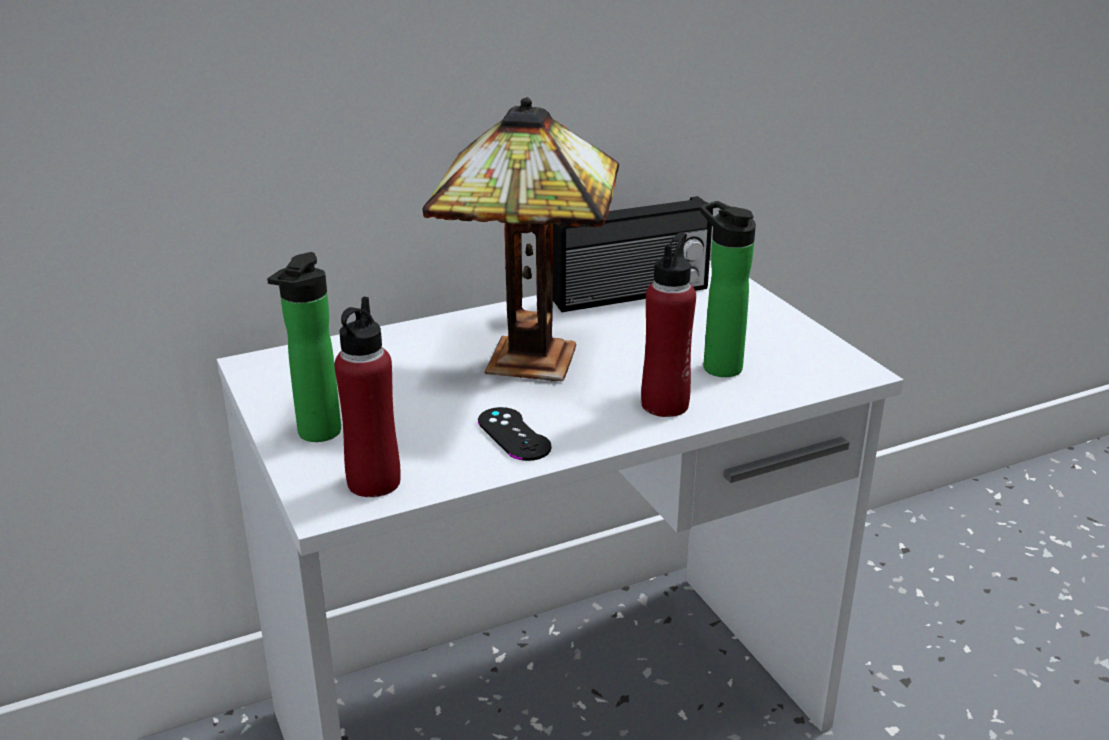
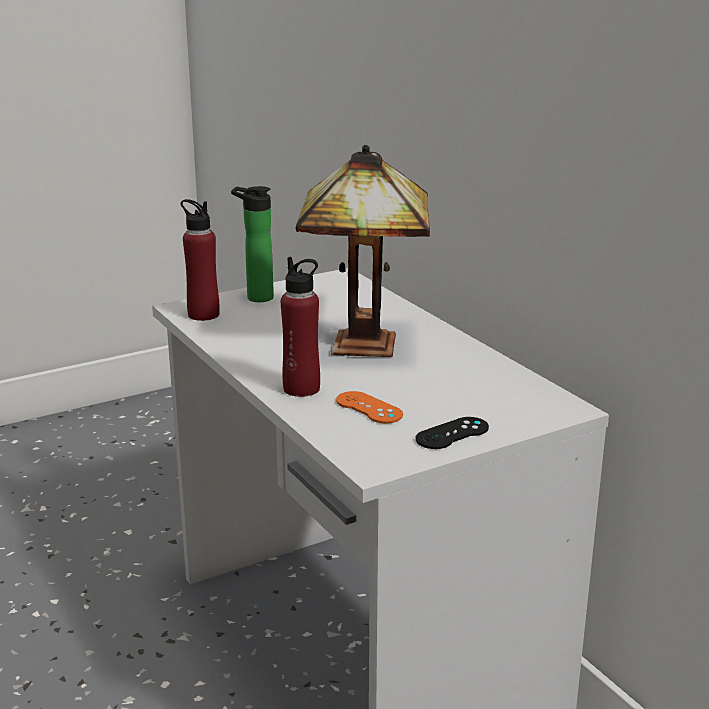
camera: 85 degrees right, 5 degrees down
black game controller [478,407,552,461] -> black game controller moved to [415,417,489,449]
radio [553,196,713,312] -> none
bottle [700,201,756,377] -> orange game controller [336,391,403,423]

